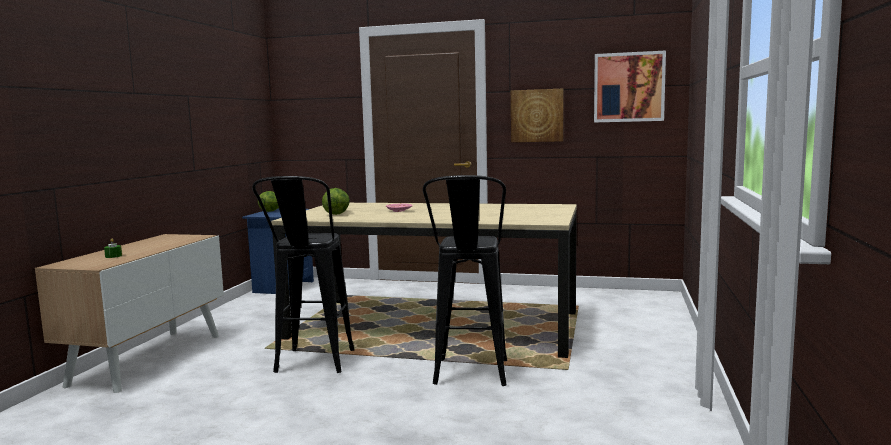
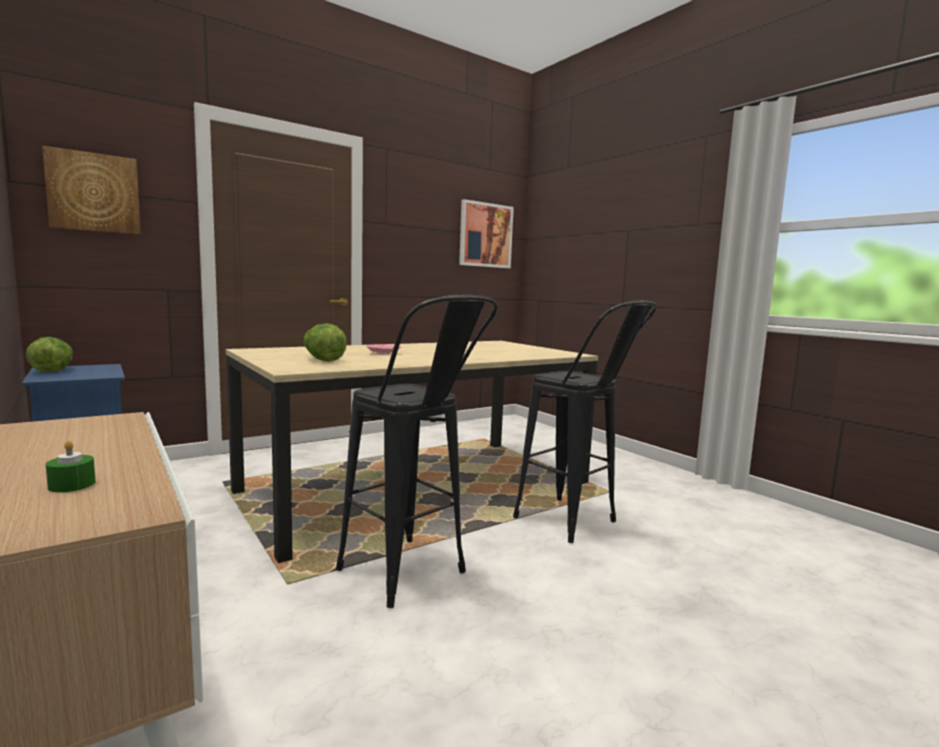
camera: 50 degrees left, 0 degrees up
picture [511,89,564,142] -> picture moved to [42,146,141,235]

